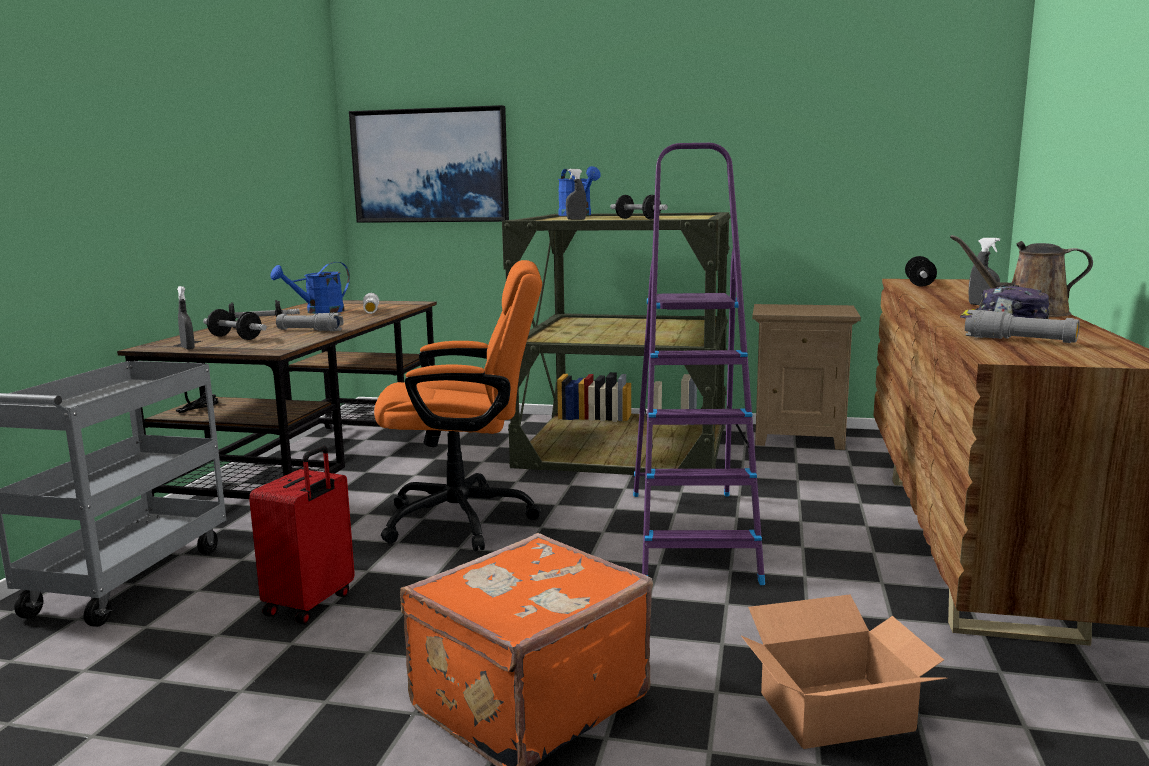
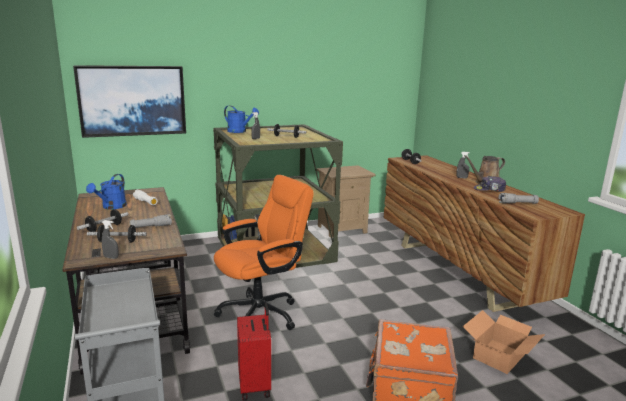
camera: 35 degrees left, 5 degrees up
purple step ladder [633,143,765,585] -> none

